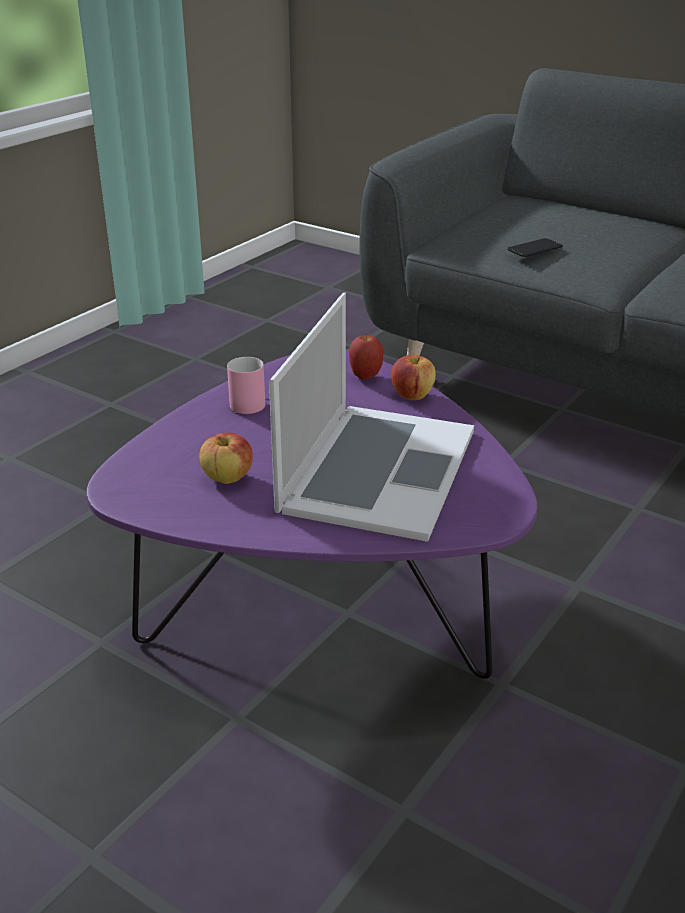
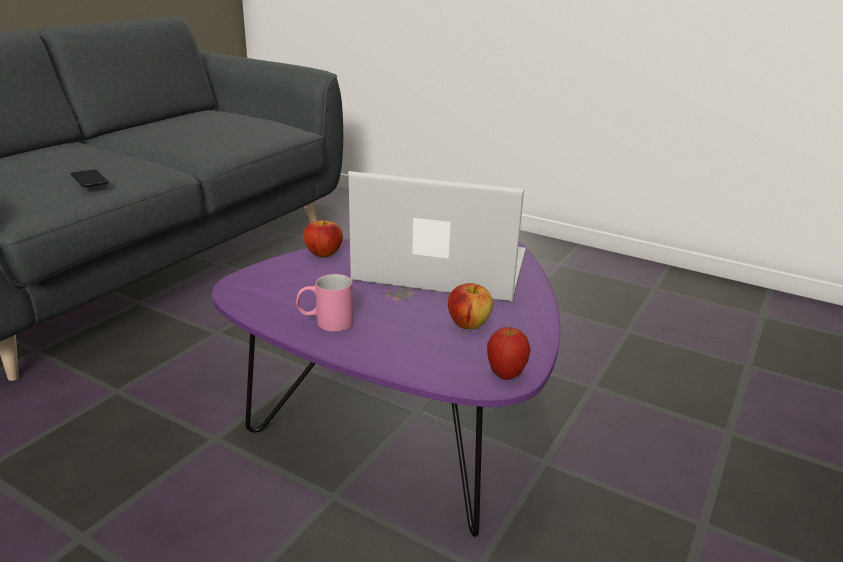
camera: 95 degrees left, 5 degrees down
apple [349,335,384,380] -> apple moved to [487,327,531,380]

